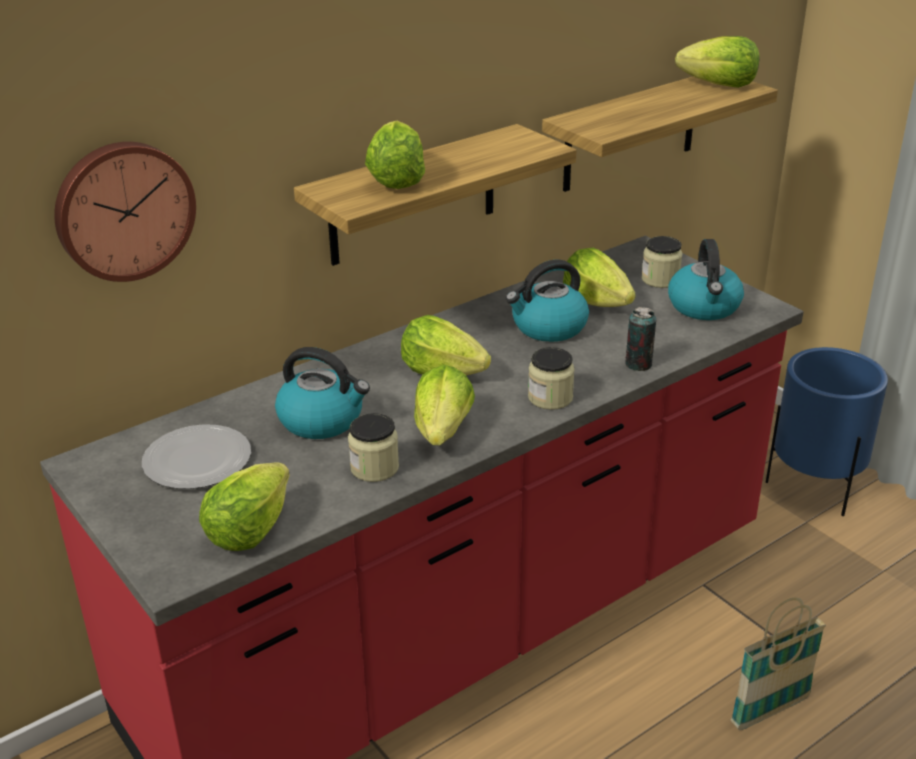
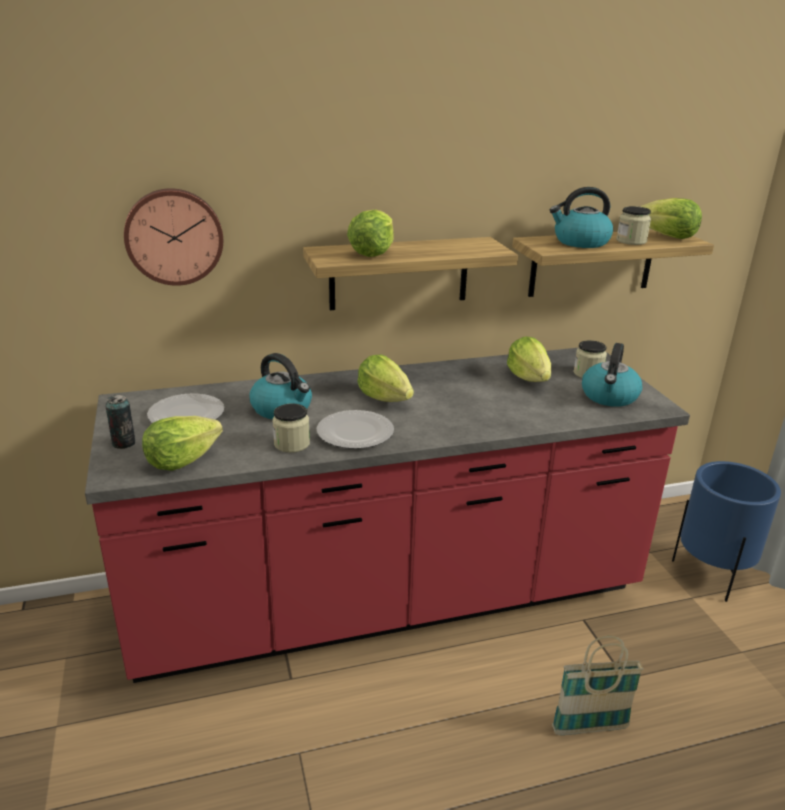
camera: 20 degrees right, 5 degrees down
lettuce [414,365,475,445] -> plate [316,410,394,449]
kettle [506,260,589,342] -> kettle moved to [550,187,613,248]
jar [528,347,575,410] -> jar moved to [616,206,651,245]
can [626,307,656,371] -> can moved to [105,395,135,449]

